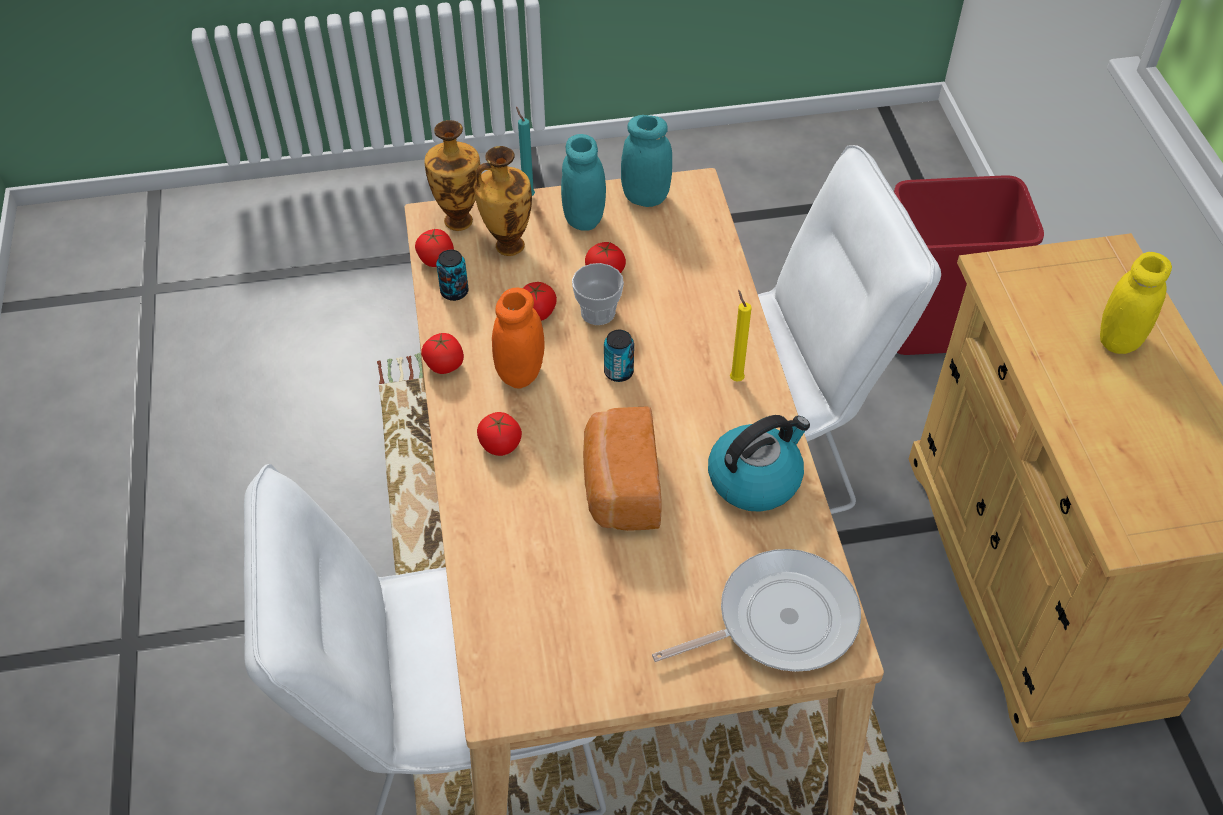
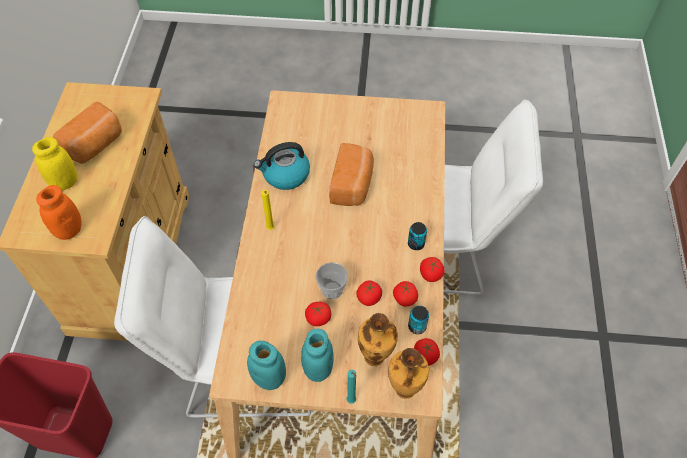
camera: 165 degrees left, 5 degrees up
tomato [477,412,522,456] -> tomato moved to [393,281,418,307]
orange jar [492,288,545,388] -> orange jar moved to [36,185,82,240]
can [604,330,634,382] -> can moved to [408,222,427,250]
frying pan [652,549,861,672] -> none
none -> bread [53,102,122,164]

